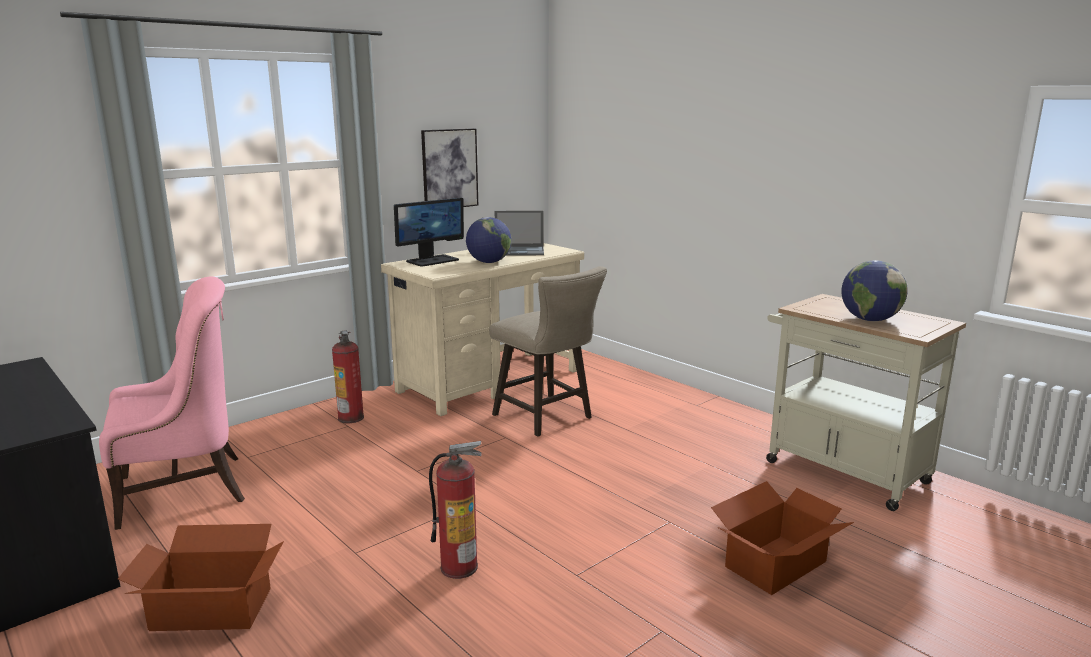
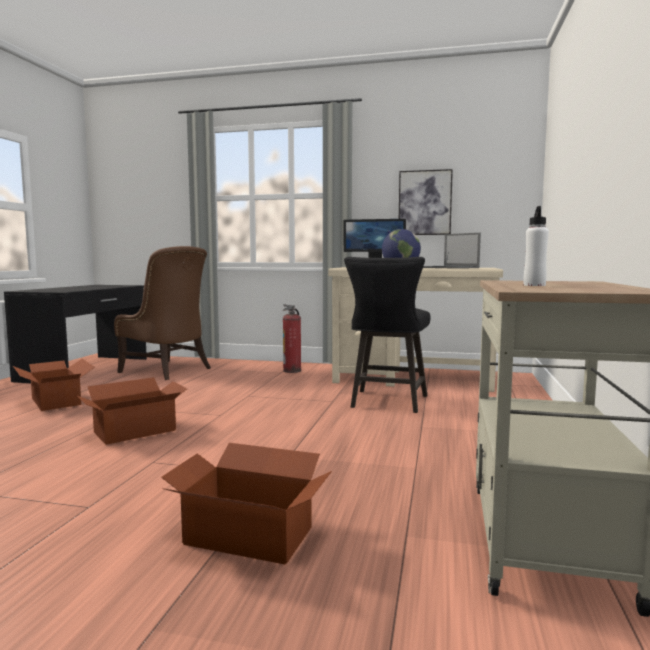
camera: 55 degrees right, 10 degrees down
pink chair [99,276,245,530] -> brown chair [114,246,211,380]
fire extinguisher [429,441,482,579] -> cardboard box [76,377,187,445]
beige stool [489,266,607,437] -> black stool [344,257,430,413]
globe [842,260,908,321] -> white bottle [523,206,549,286]

